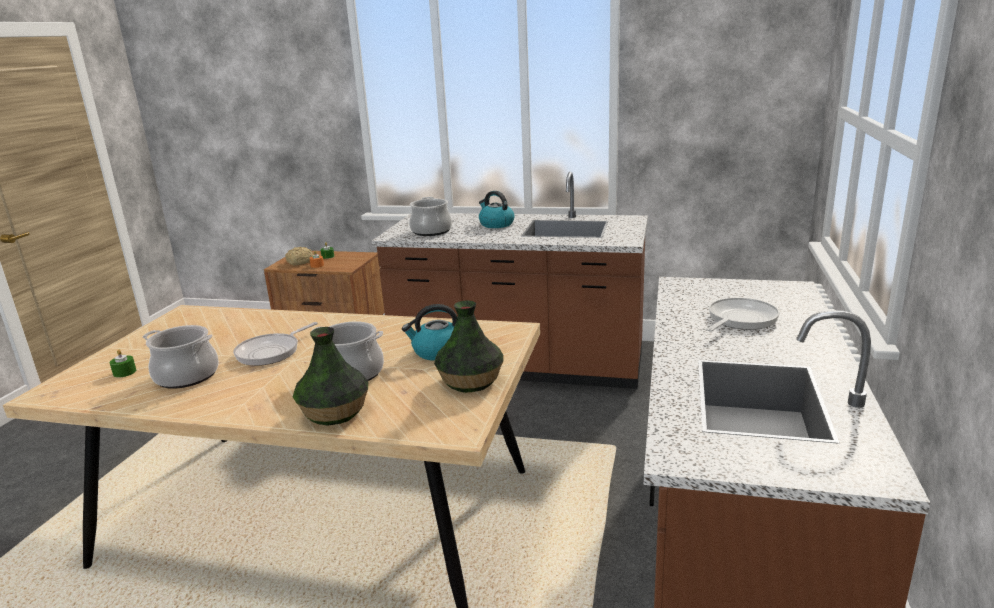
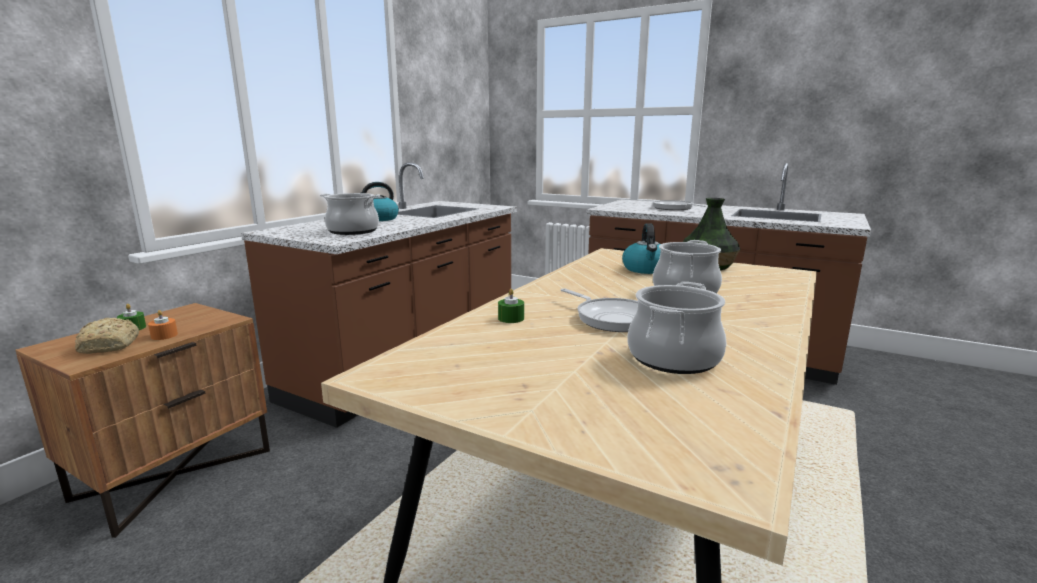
camera: 75 degrees left, 5 degrees down
green candle [109,350,136,378] -> green candle moved to [498,289,524,323]
vase [293,327,369,426] -> none

